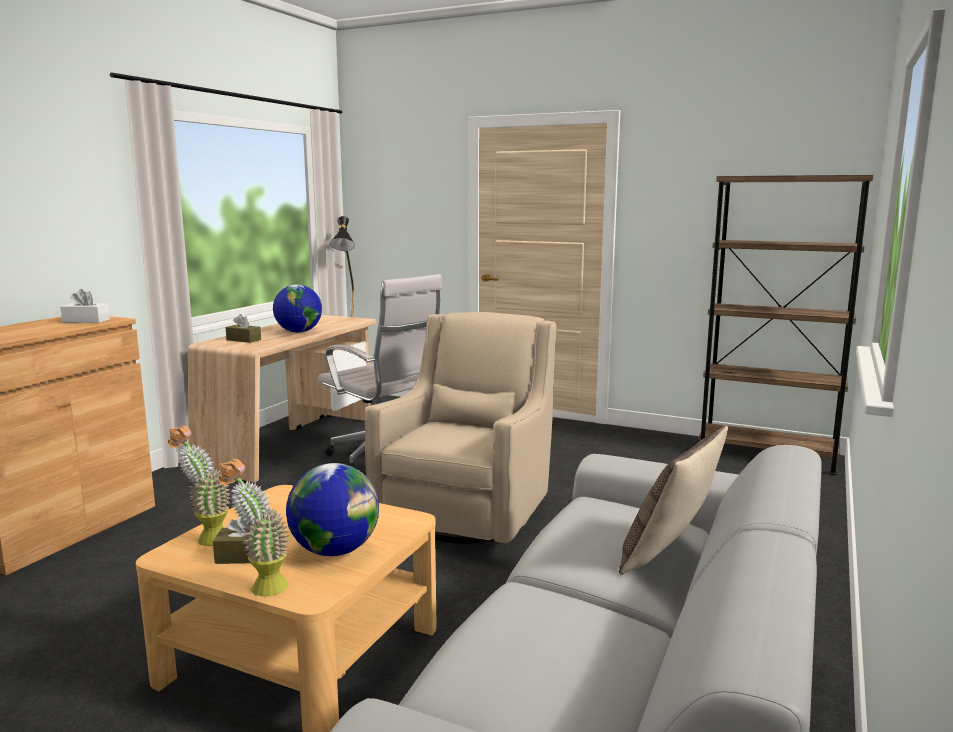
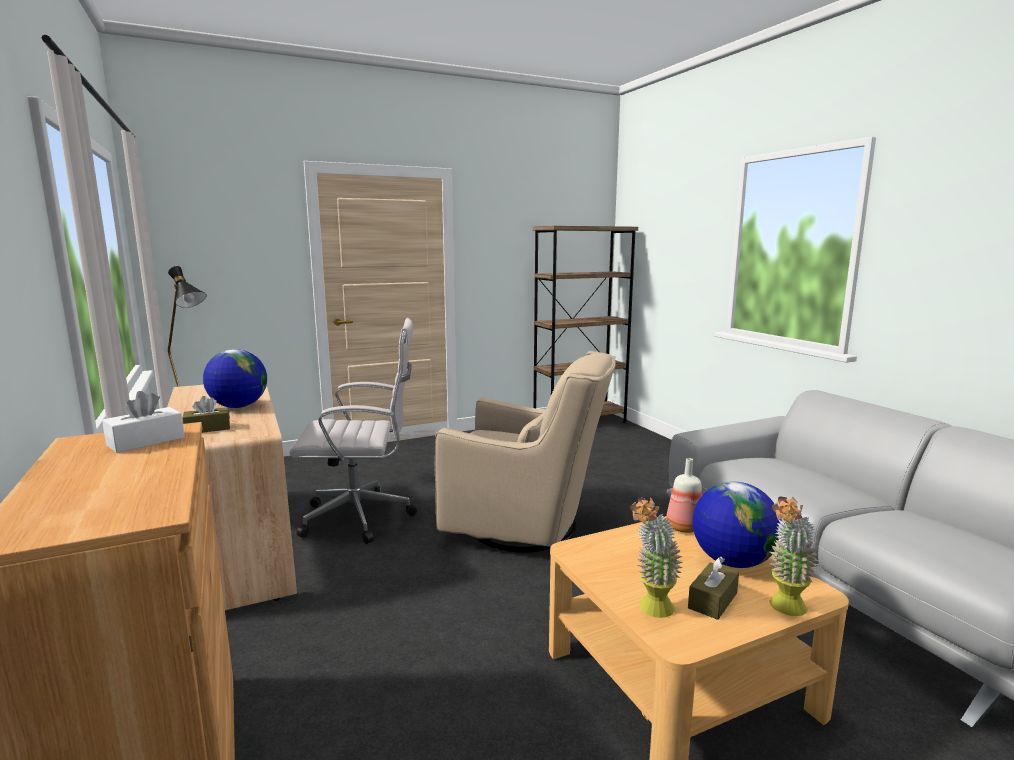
camera: 50 degrees left, 0 degrees up
beige armchair [365,312,556,544] -> beige armchair turned 135 degrees clockwise [434,351,616,553]
pillow [619,425,728,575] -> none
none -> bottle [666,458,702,533]

